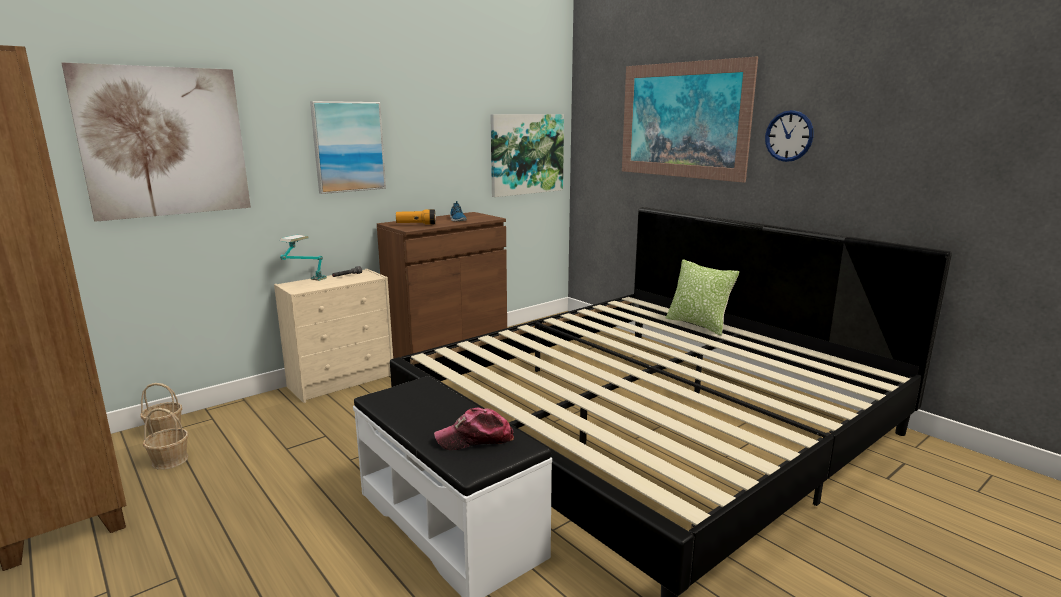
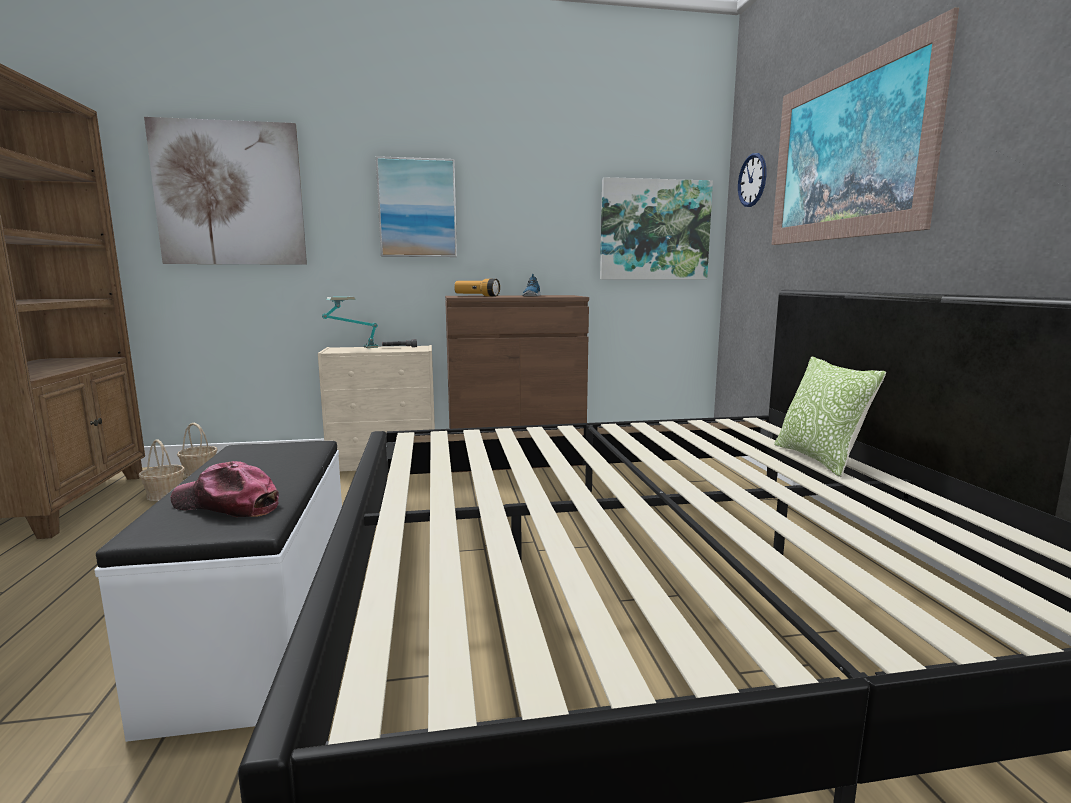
camera: 30 degrees right, 5 degrees down
wall clock [765,110,814,162] -> wall clock moved to [738,153,766,207]

